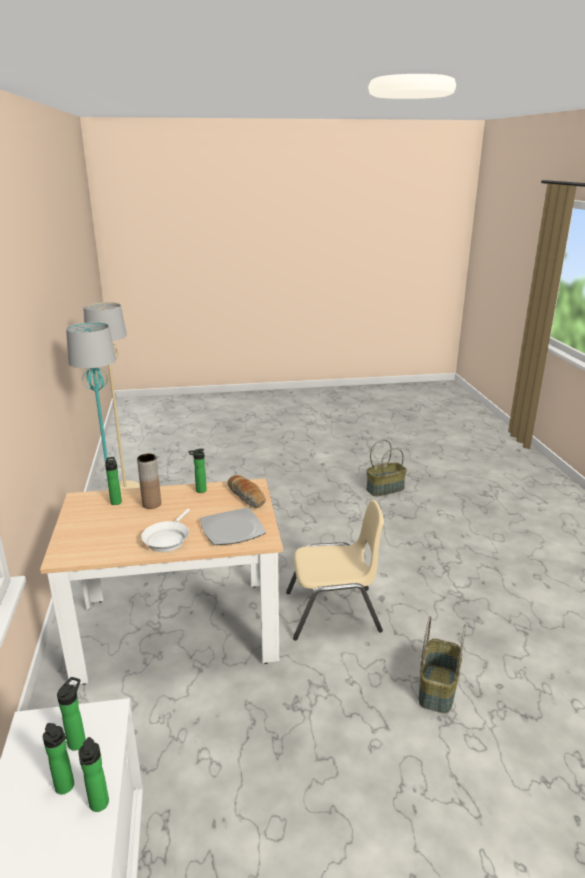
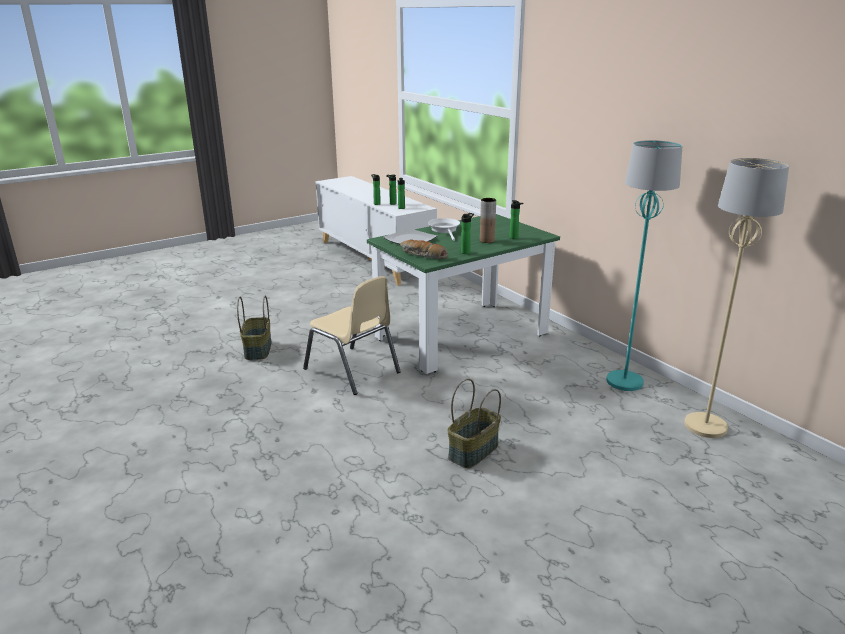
camera: 155 degrees right, 0 degrees up
beige dining table [40,478,283,685] -> green dining table [367,214,560,374]
beige chair [286,500,384,641] -> beige chair turned 105 degrees counterclockwise [303,276,401,395]
basket [366,440,407,496] -> basket moved to [447,379,501,468]

